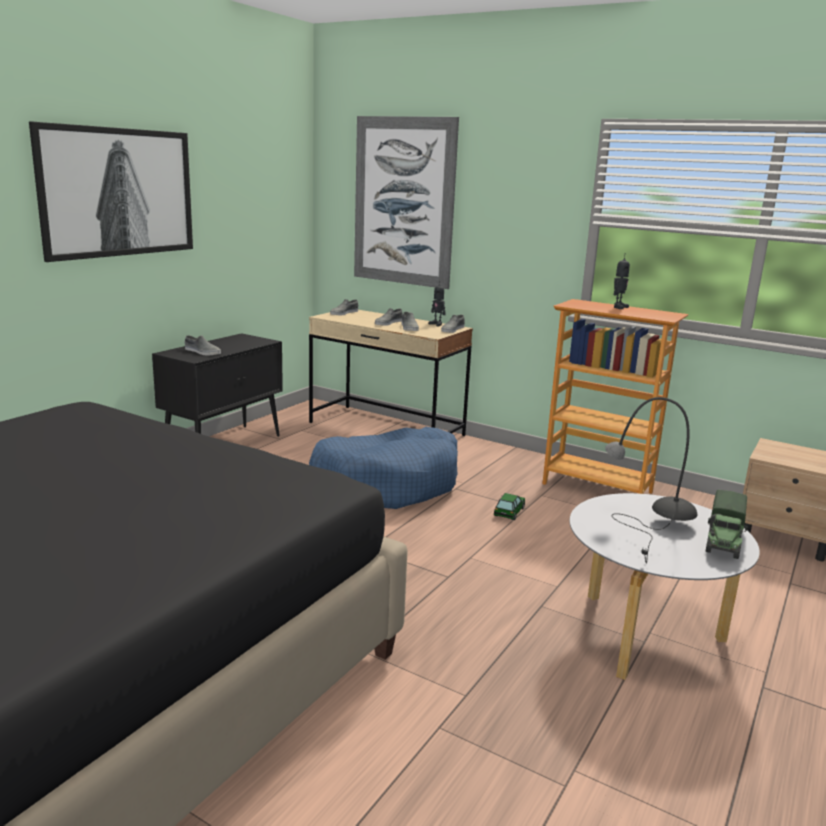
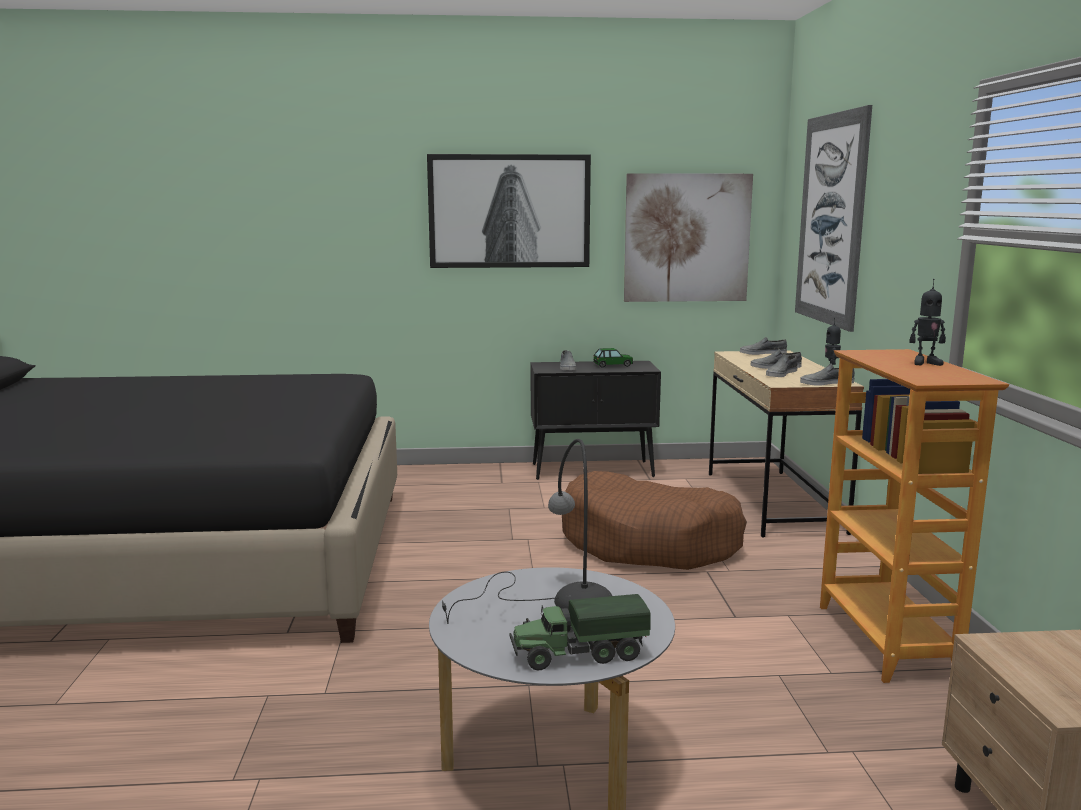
camera: 55 degrees right, 5 degrees down
blue dog bed [309,427,458,509] -> brown dog bed [562,471,747,570]
toy car [494,493,525,520] -> toy car moved to [593,348,633,368]
none -> picture [624,173,753,302]

